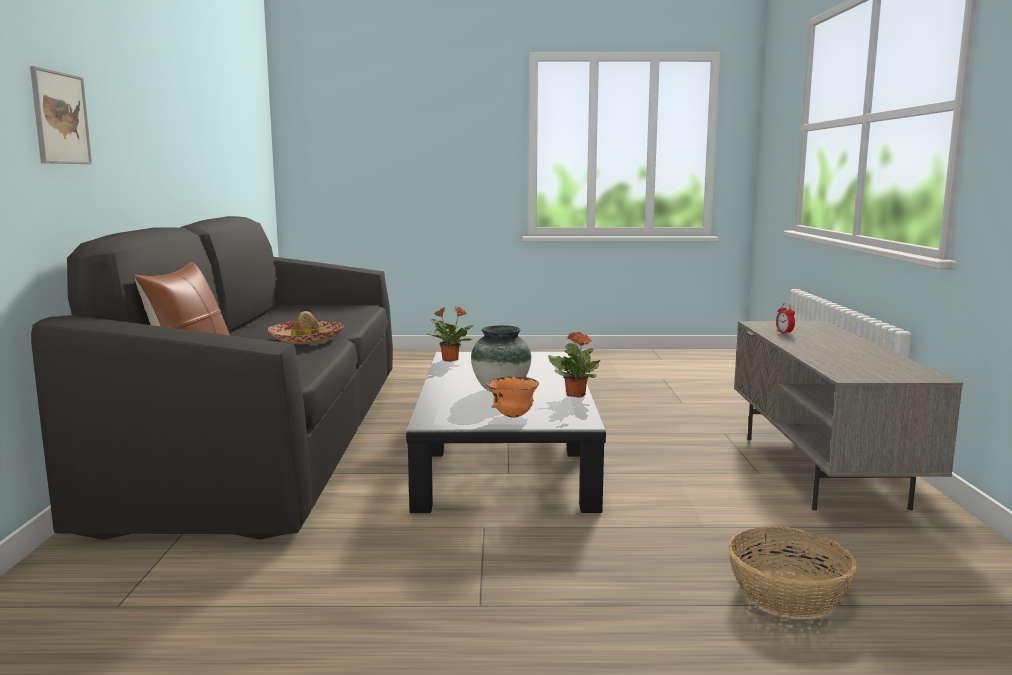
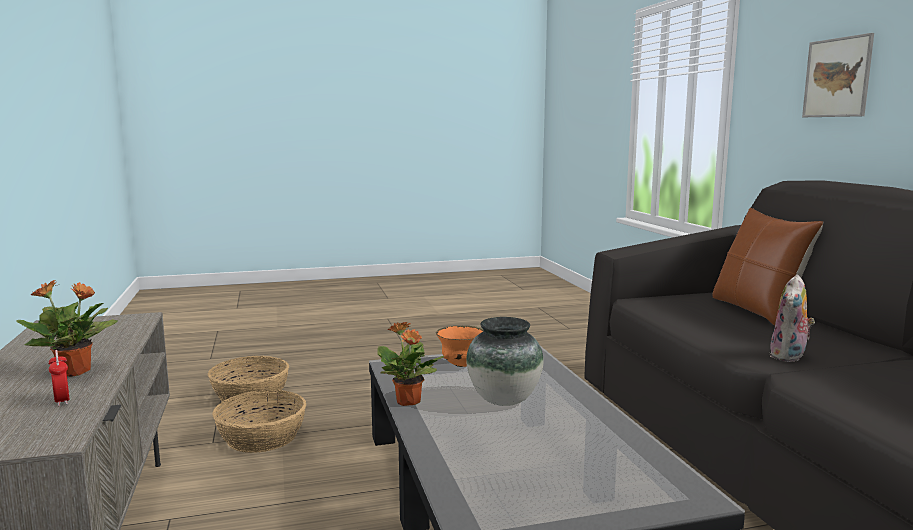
camera: 165 degrees right, 0 degrees up
hat [268,311,344,344] -> plush toy [770,275,815,362]
potted plant [427,307,474,362] -> potted plant moved to [16,280,118,377]
none -> basket [212,390,306,453]

